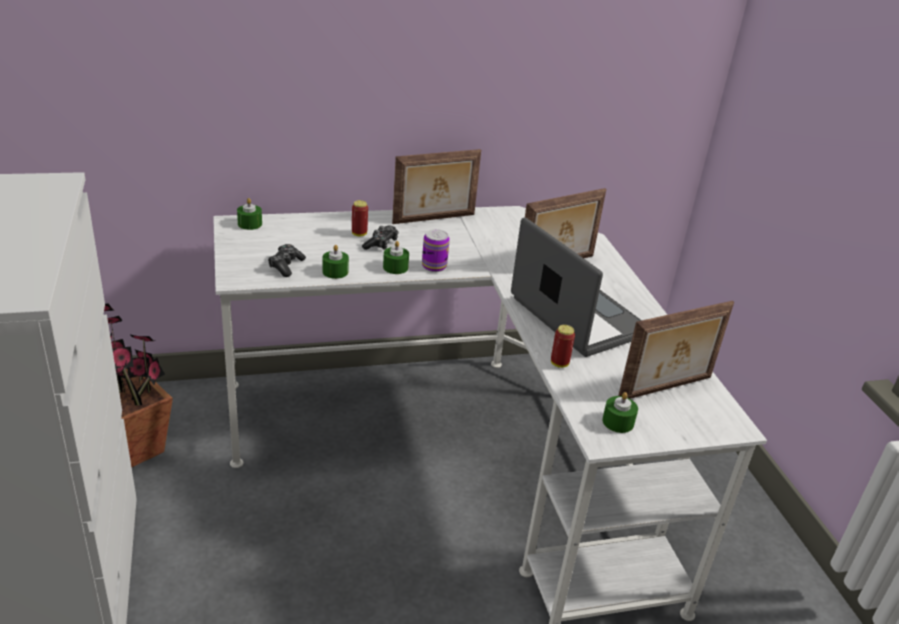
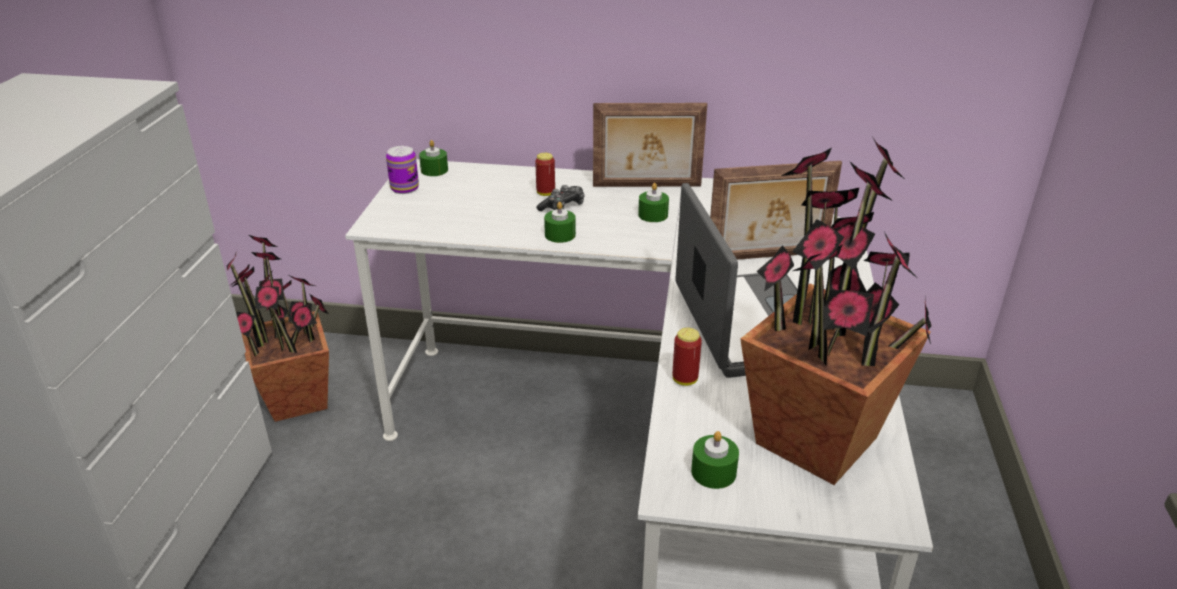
camera: 25 degrees right, 0 degrees up
game controller [268,244,306,277] -> none
green candle [322,245,349,279] -> green candle moved to [638,183,669,222]
can [422,229,450,272] -> can moved to [386,146,419,194]
picture frame [618,301,734,399] -> potted plant [740,136,932,485]

